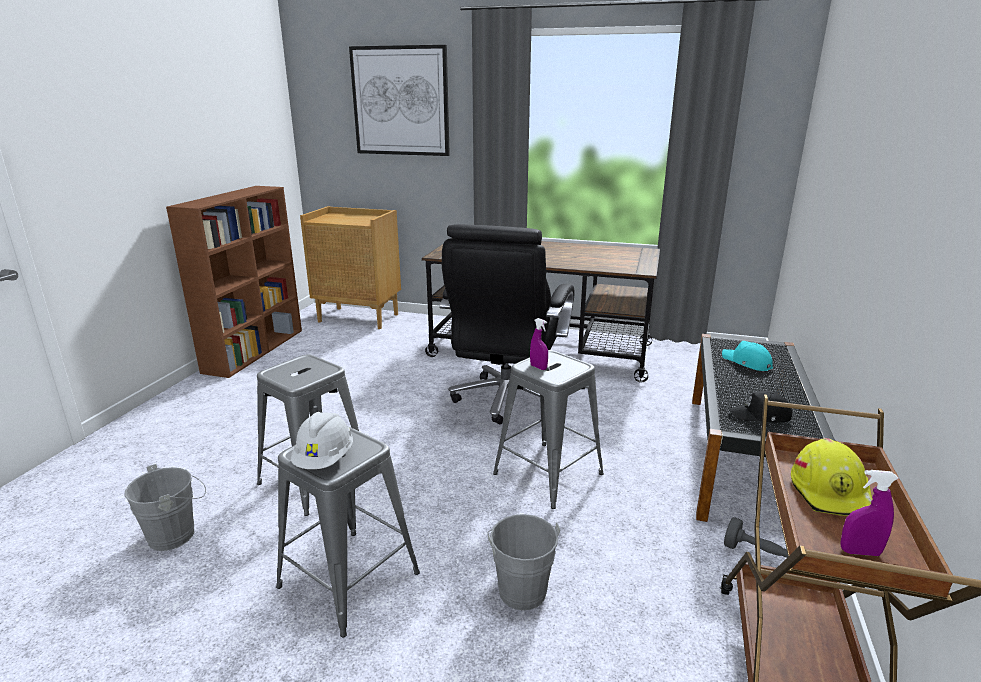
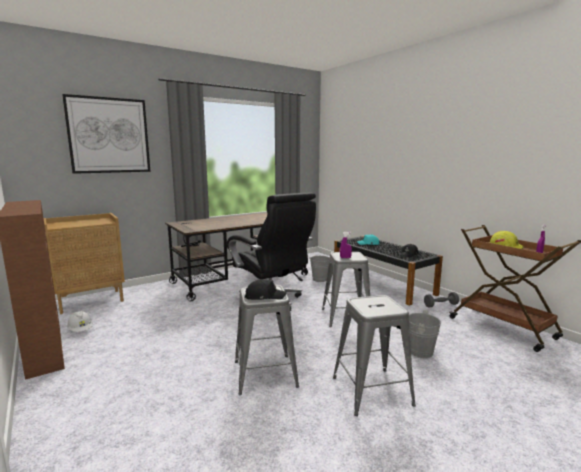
camera: 50 degrees left, 10 degrees down
grey bucket [125,464,206,551] -> grey bucket moved to [309,256,330,282]
white hard hat [291,412,353,469] -> white hard hat moved to [67,311,93,332]
none -> black cap [245,279,287,300]

